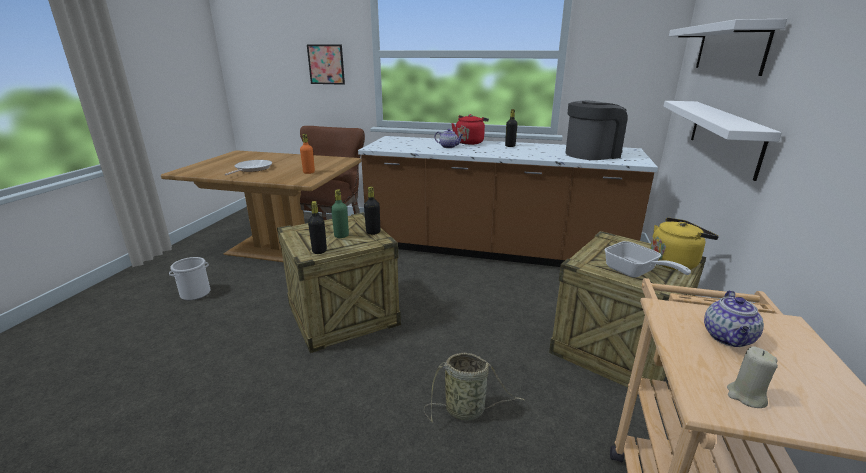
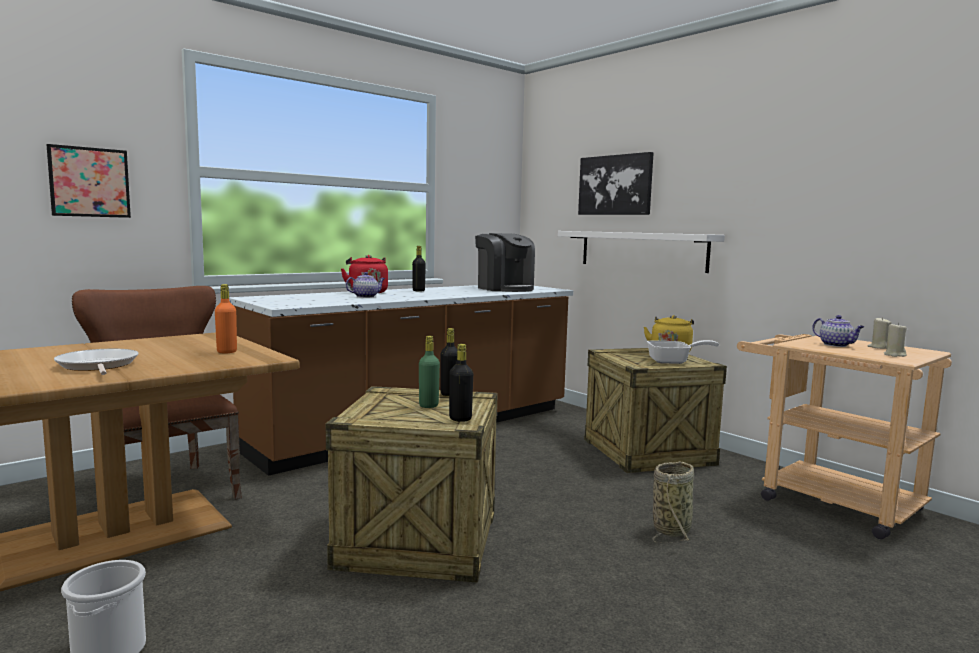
camera: 55 degrees left, 15 degrees down
coffee machine [566,101,628,160] -> coffee machine turned 135 degrees clockwise [475,233,535,292]
white shelf [669,19,787,76] -> picture [578,152,654,215]
none -> beige candle [868,317,891,349]

